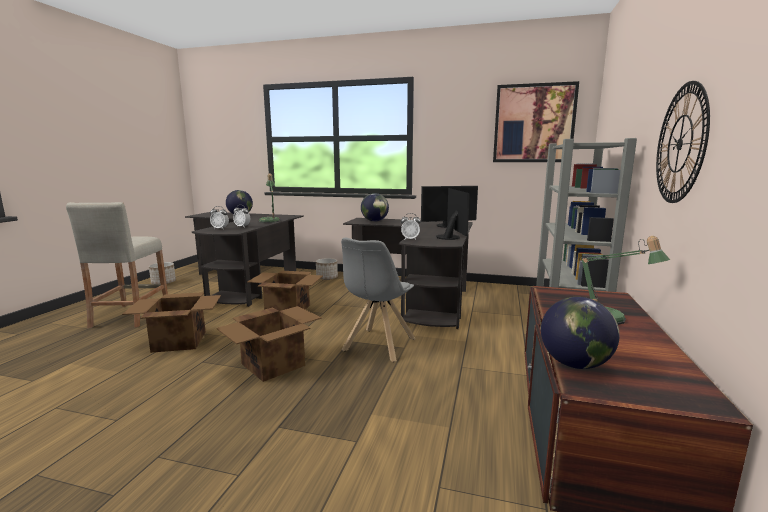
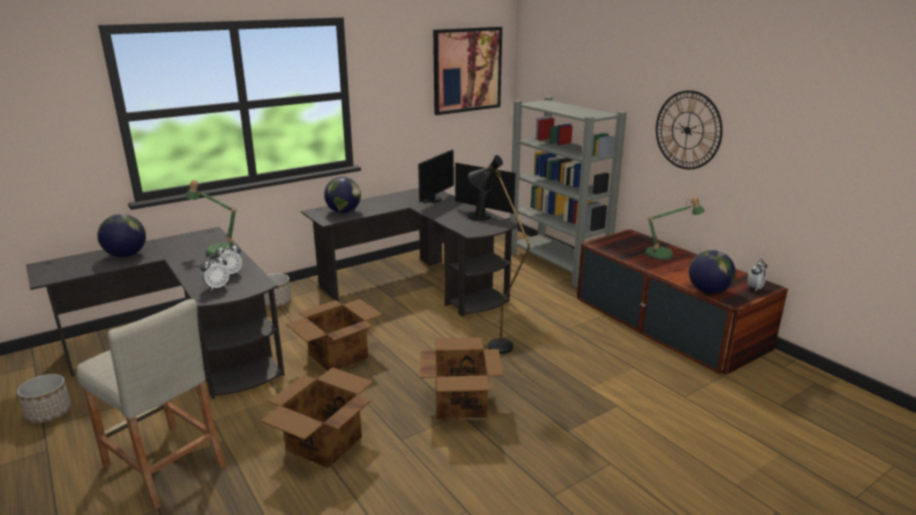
camera: 50 degrees left, 10 degrees up
grey chair [341,238,416,362] -> black floor lamp [468,155,530,354]
alarm clock [401,213,421,240] -> alarm clock moved to [747,259,767,291]

